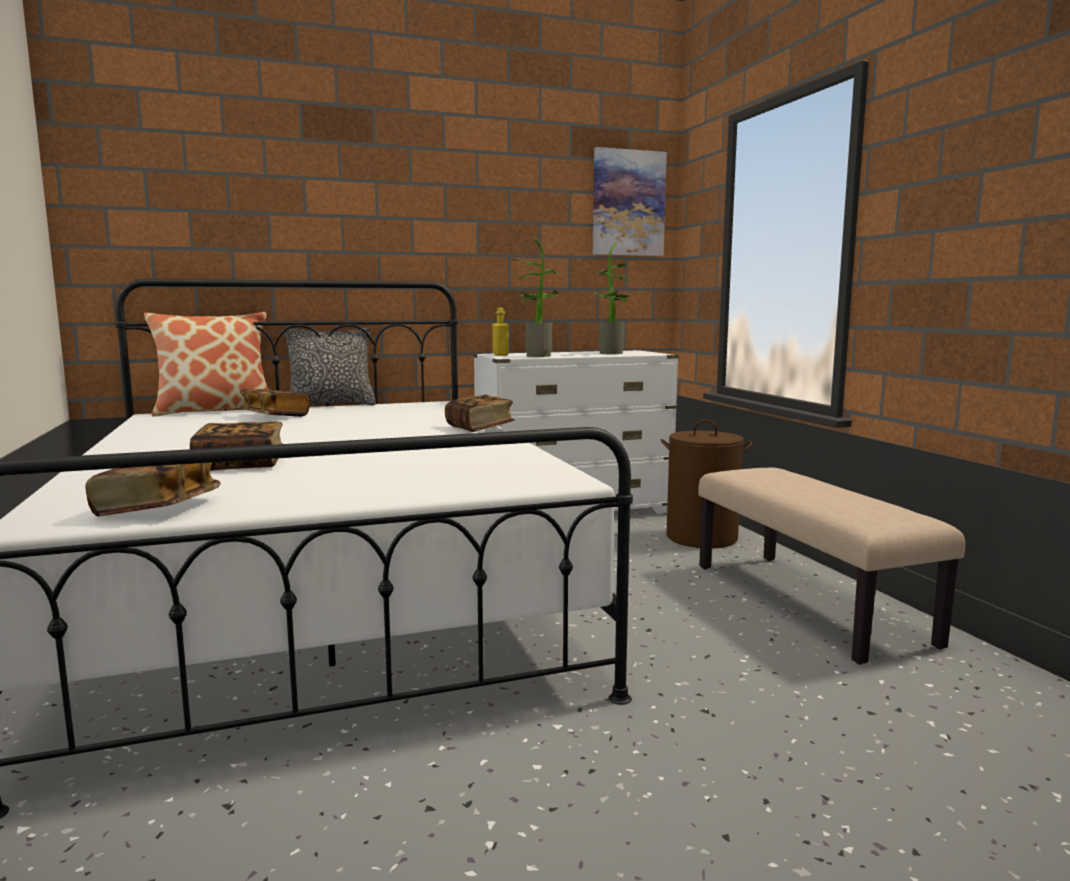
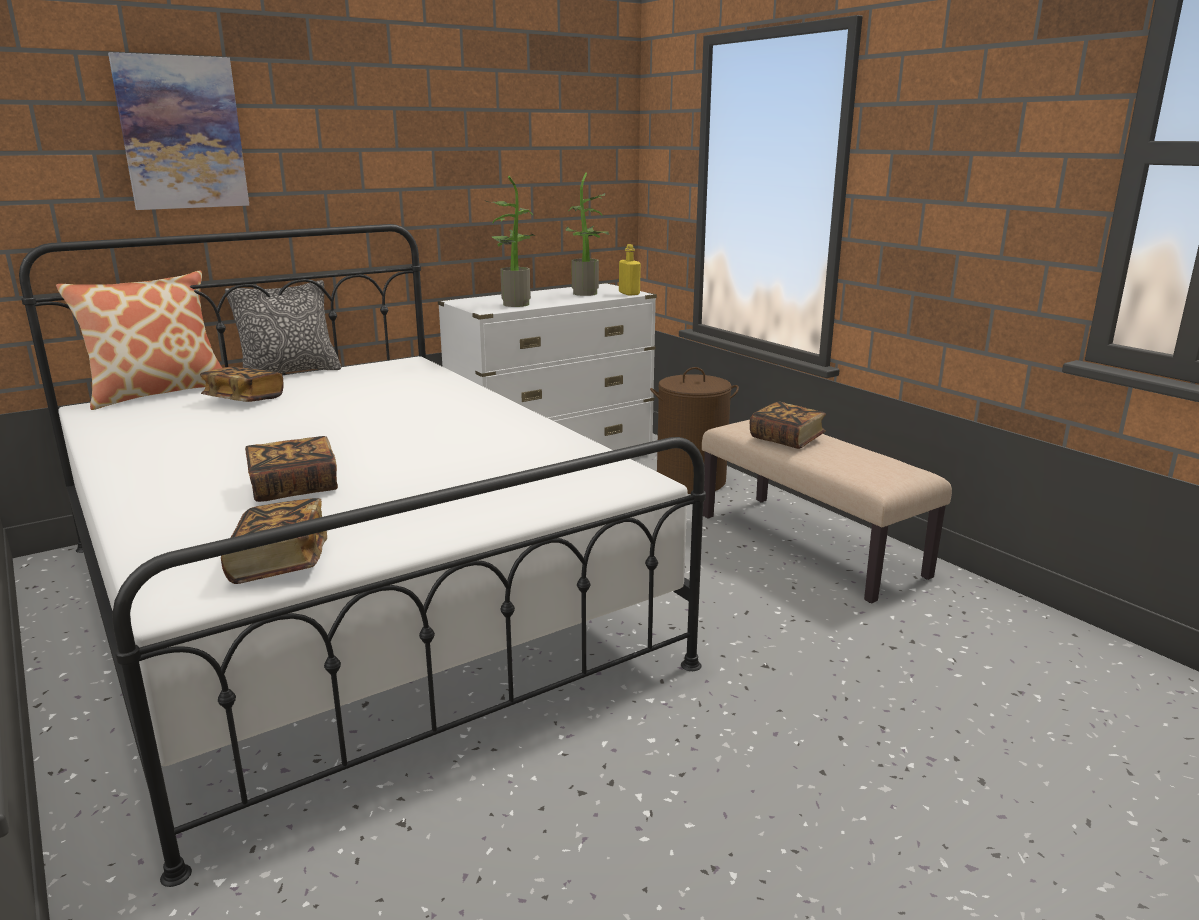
camera: 15 degrees left, 10 degrees up
book [445,395,515,432] -> book moved to [750,401,826,449]
yellow bottle [492,308,509,356] -> yellow bottle moved to [619,244,641,296]
picture [593,147,667,256] -> picture moved to [108,52,249,210]

